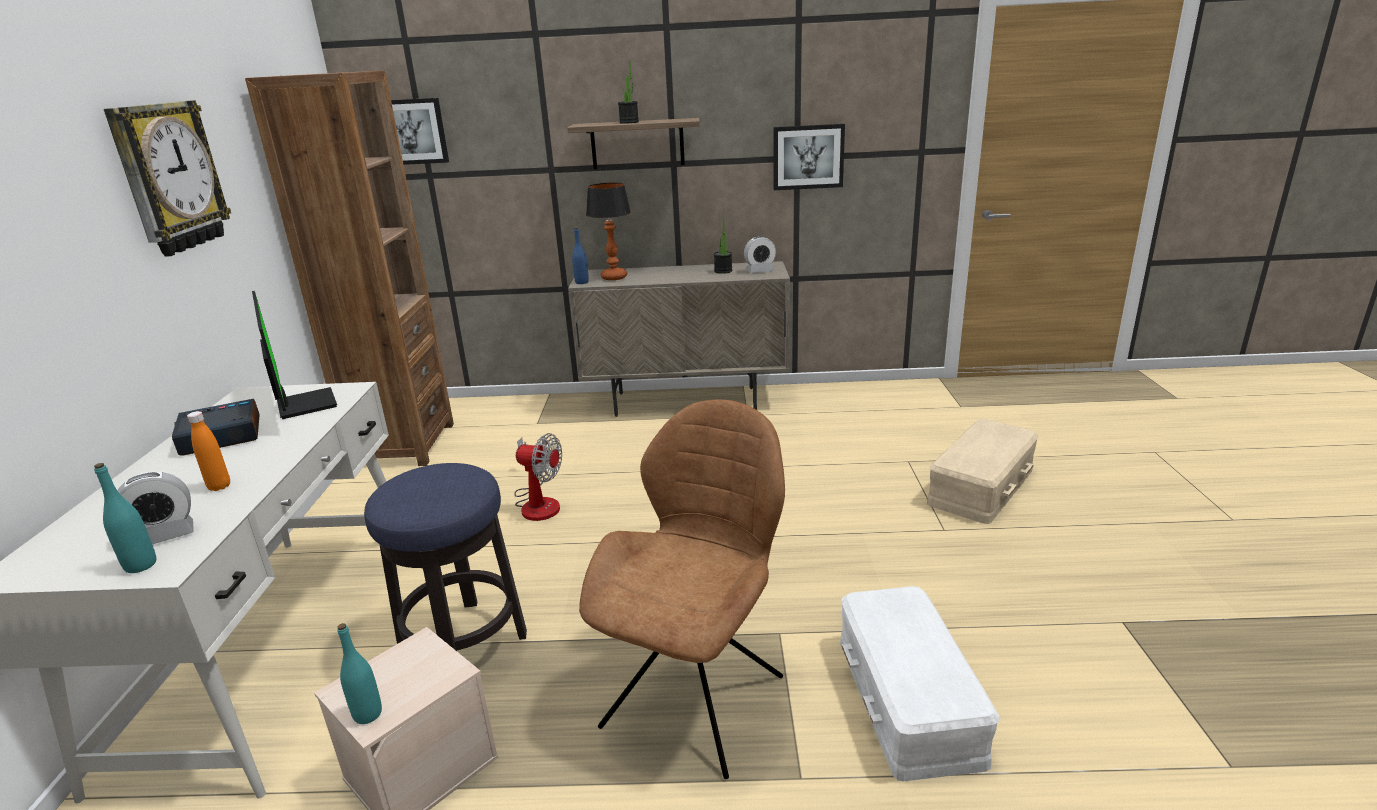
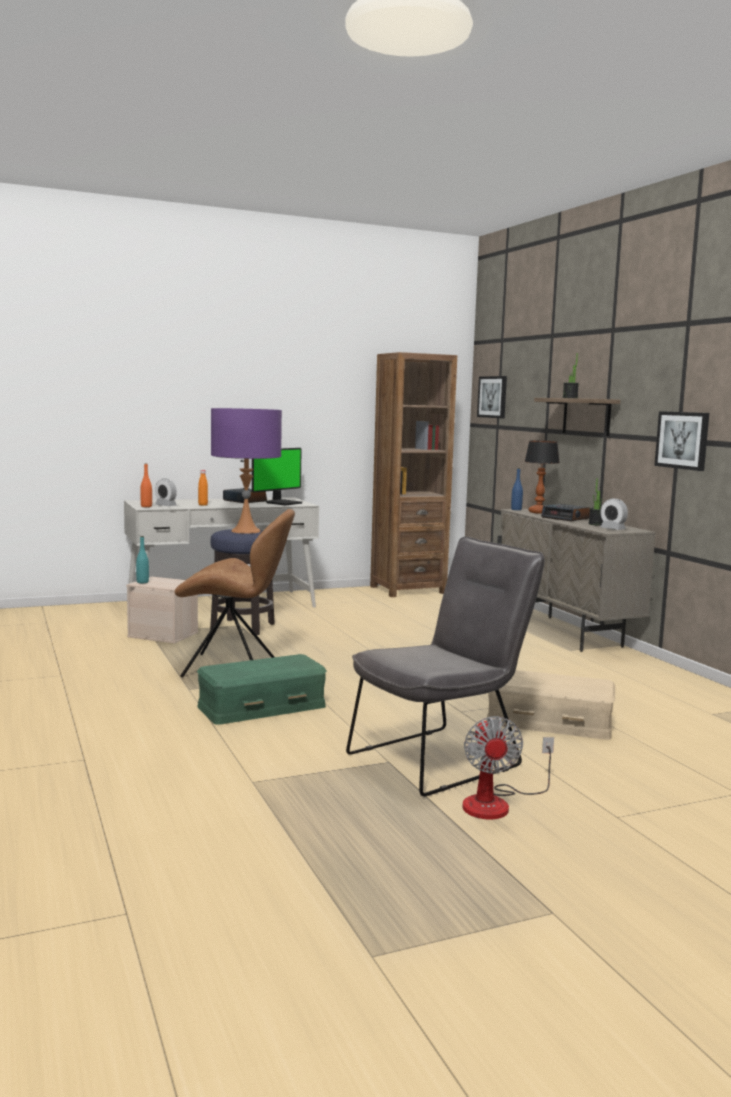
camera: 65 degrees right, 15 degrees down
turquoise bottle [94,463,156,573] -> orange bottle [140,463,152,507]
wall clock [104,100,231,257] -> none
fan [514,433,562,521] -> fan moved to [462,716,554,820]
white storage box [840,586,1000,781] -> green storage box [197,654,327,725]
none -> purple table lamp [211,408,282,534]
none -> grey chair [346,536,545,796]
none -> alarm clock [541,504,590,521]

